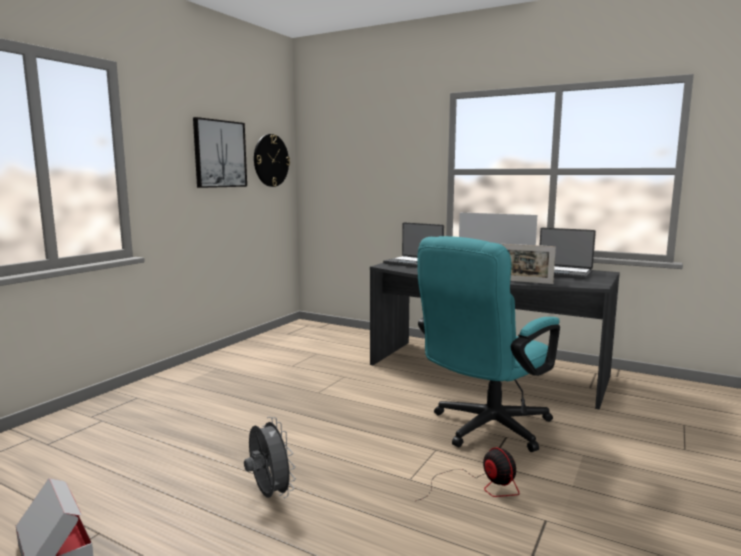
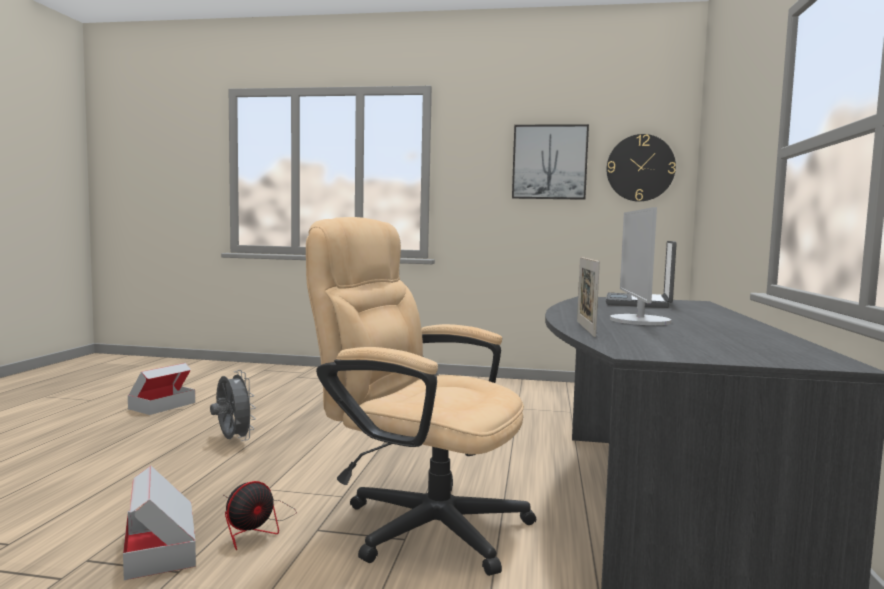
camera: 70 degrees right, 5 degrees down
grey fan [244,417,296,498] -> grey fan turned 75 degrees counterclockwise [210,370,256,441]
turquoise office chair [417,236,560,452] -> beige office chair [306,217,536,576]
laptop [540,228,596,279] -> none
none -> cardboard box [123,466,196,580]

